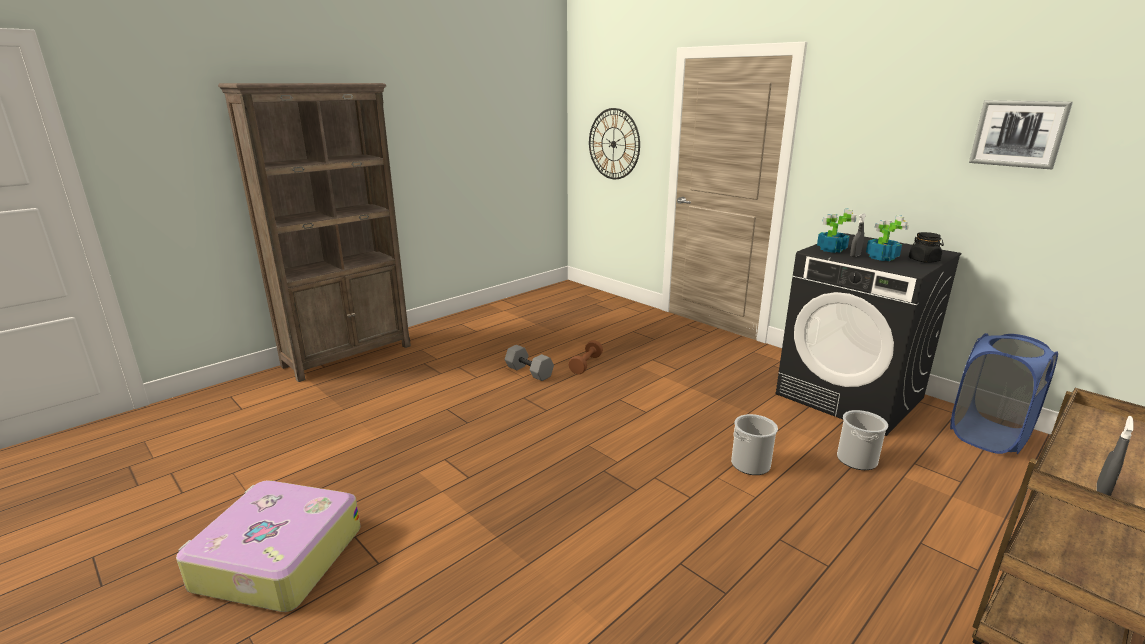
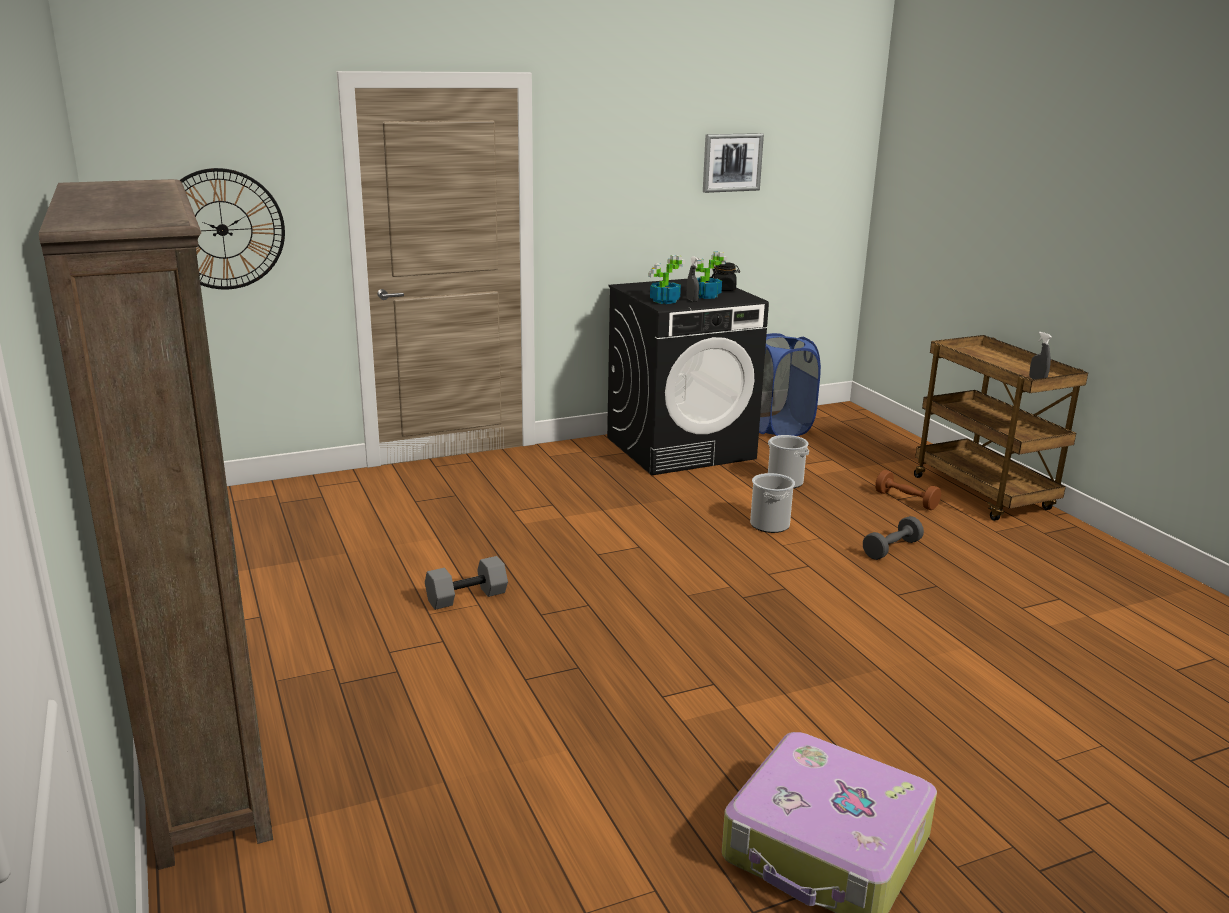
camera: 70 degrees left, 0 degrees up
brown dumbbell [568,340,603,374] -> brown dumbbell moved to [875,470,941,510]
none -> grey dumbbell [863,516,924,560]

